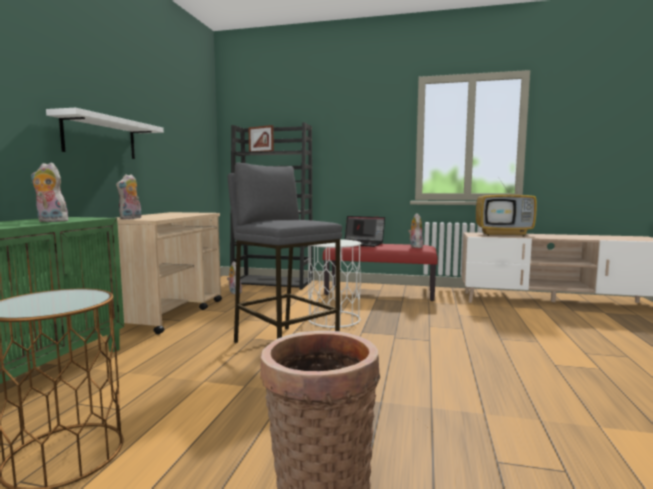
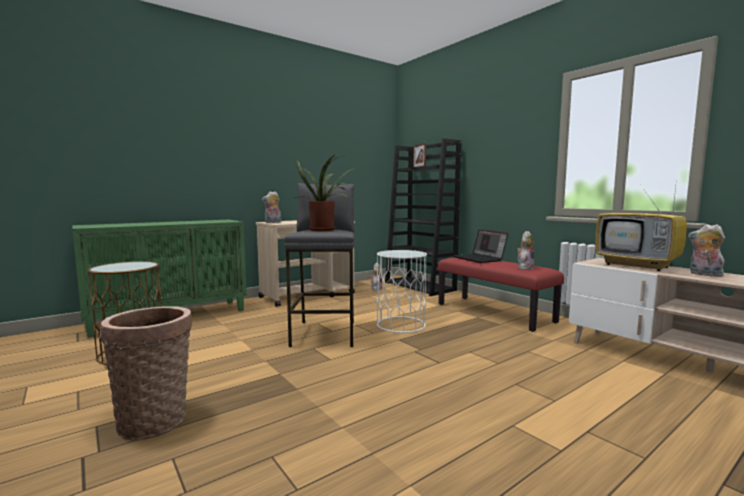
camera: 40 degrees right, 0 degrees up
plush toy [31,163,70,222] -> plush toy moved to [688,224,725,277]
white shelf [46,108,164,159] -> none
none -> potted plant [295,154,353,231]

